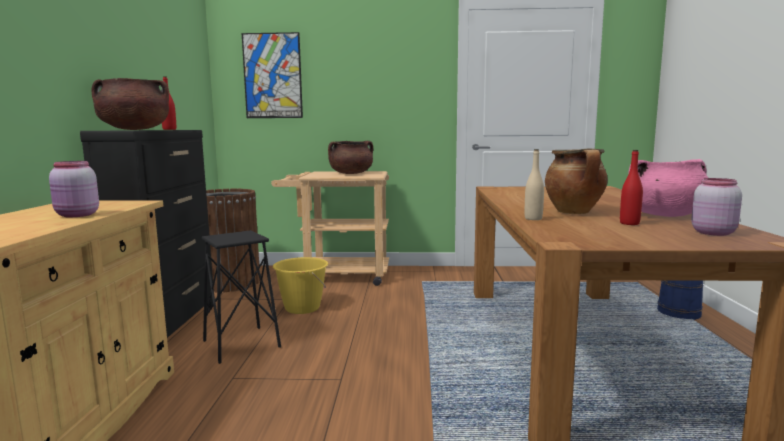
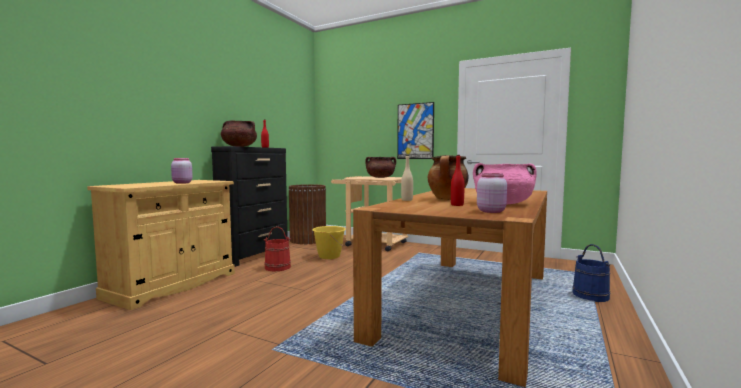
camera: 25 degrees right, 5 degrees down
black stool [202,230,281,364] -> red bucket [263,226,291,271]
picture [242,32,303,118] -> picture moved to [397,102,434,159]

